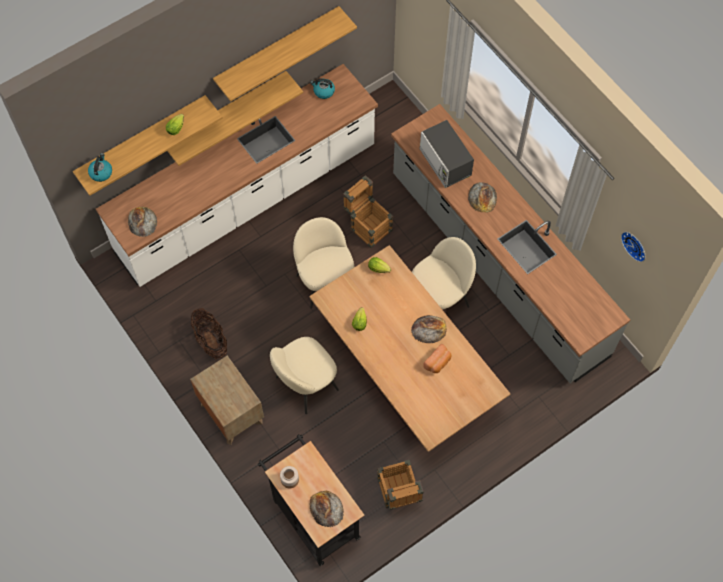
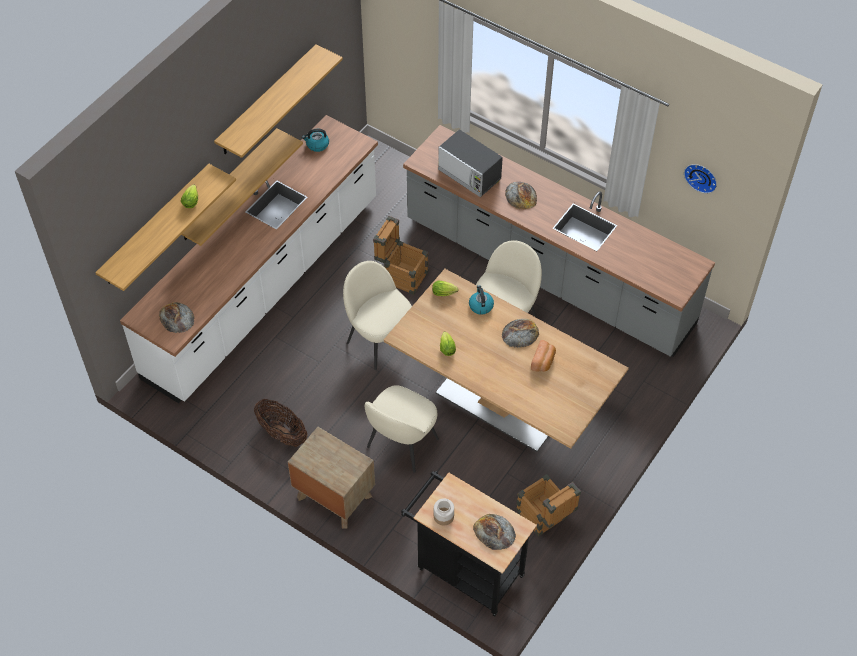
camera: 20 degrees left, 10 degrees down
kettle [88,153,112,182] -> kettle moved to [469,285,494,315]

